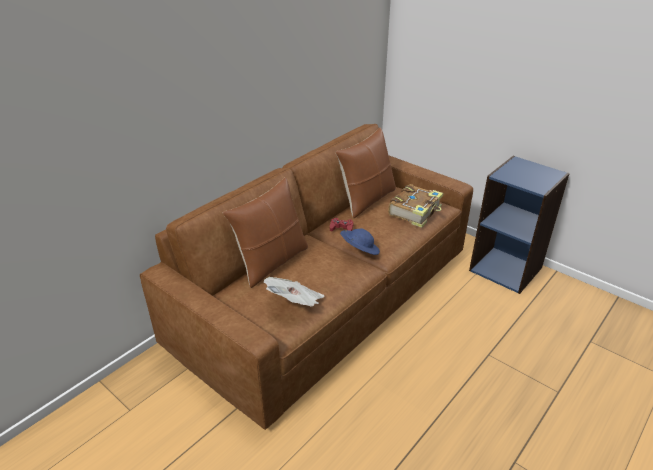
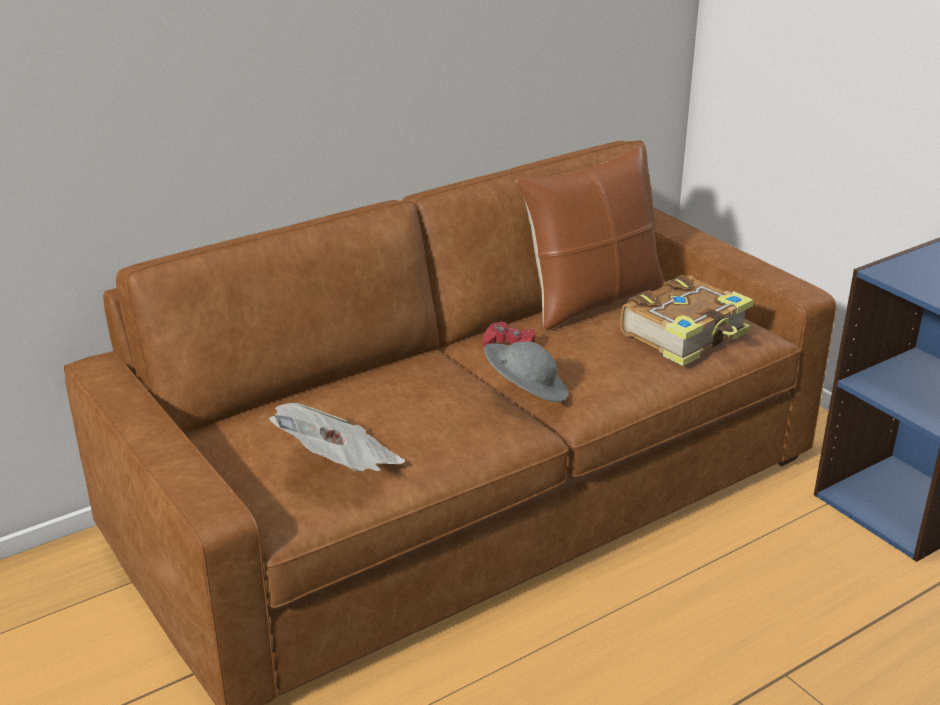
camera: 15 degrees right, 5 degrees down
brown pillow [223,177,308,288] -> none
blue hat [340,228,380,255] -> grey hat [484,342,568,402]

